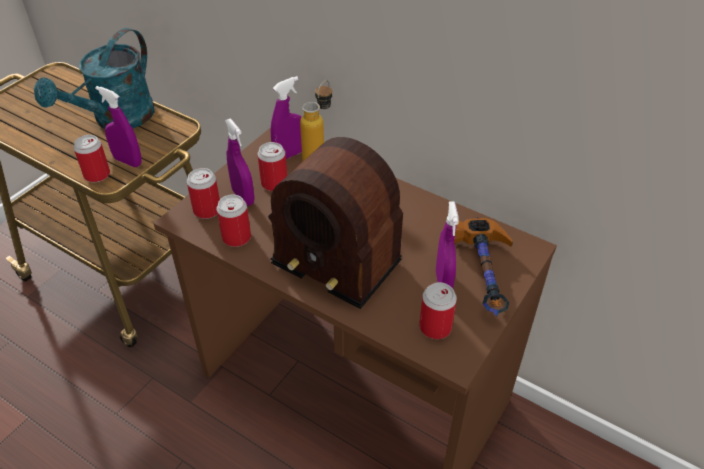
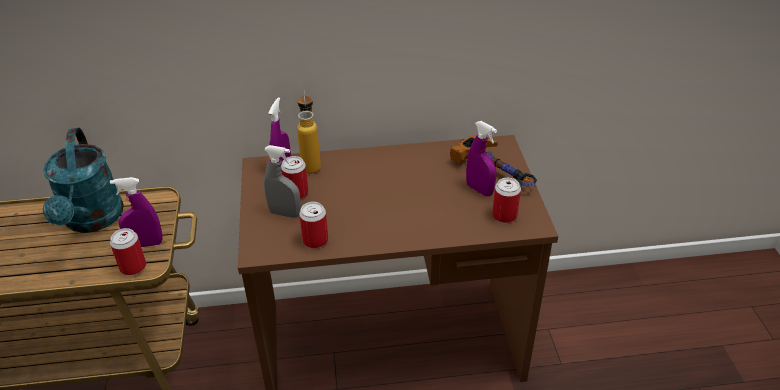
camera: 40 degrees left, 5 degrees down
can [187,168,220,219] -> none
purple spray bottle [225,118,254,206] -> grey spray bottle [264,145,301,218]
radio [268,137,403,309] -> none

